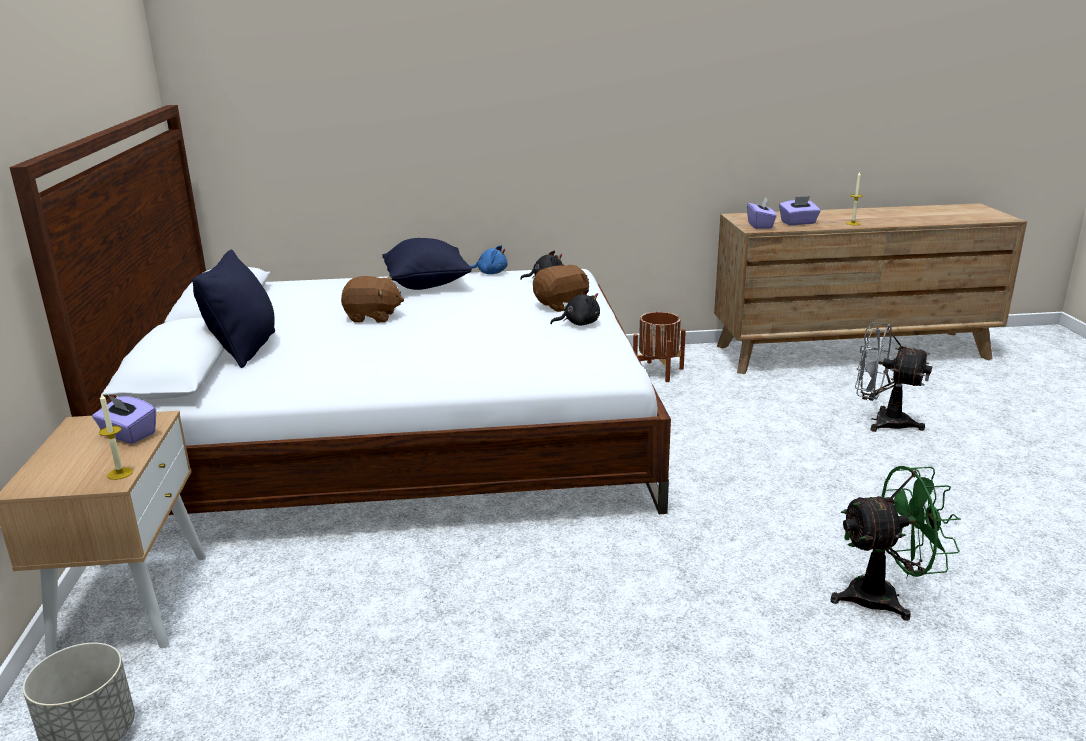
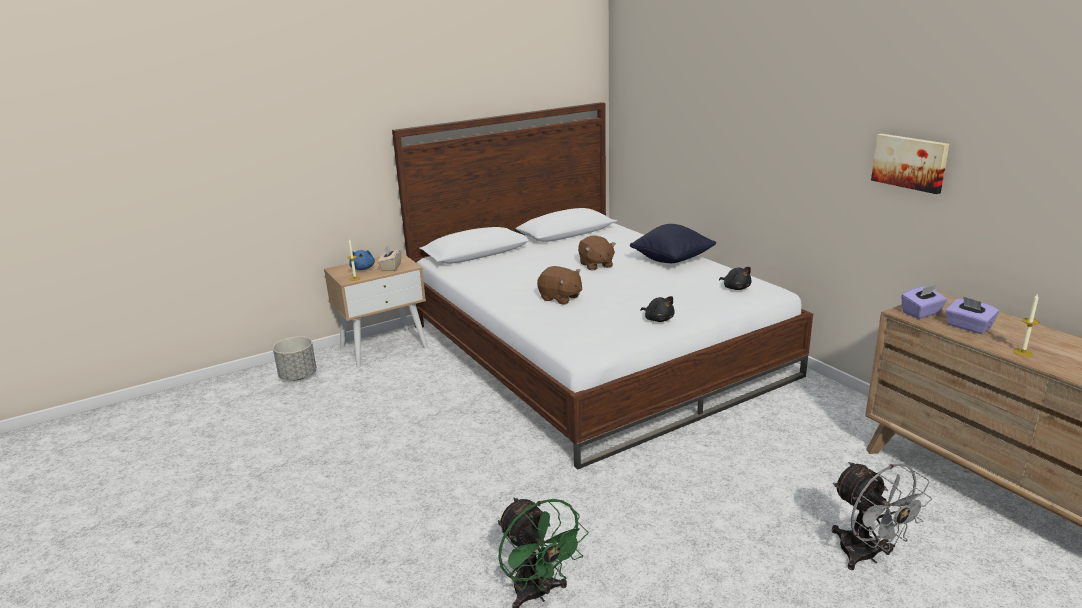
camera: 65 degrees right, 0 degrees up
purple tissue box [92,395,156,444] -> beige tissue box [378,245,401,271]
black pillow [193,250,275,368] -> none
blue plush toy [469,245,508,274] -> blue plush toy moved to [349,250,375,270]
brown plush toy [533,265,589,312] -> brown plush toy moved to [537,266,582,305]
brown planter [633,312,686,382] -> none
grey fan [855,322,932,432] -> grey fan turned 150 degrees clockwise [832,462,932,570]
none -> picture [871,134,949,194]

